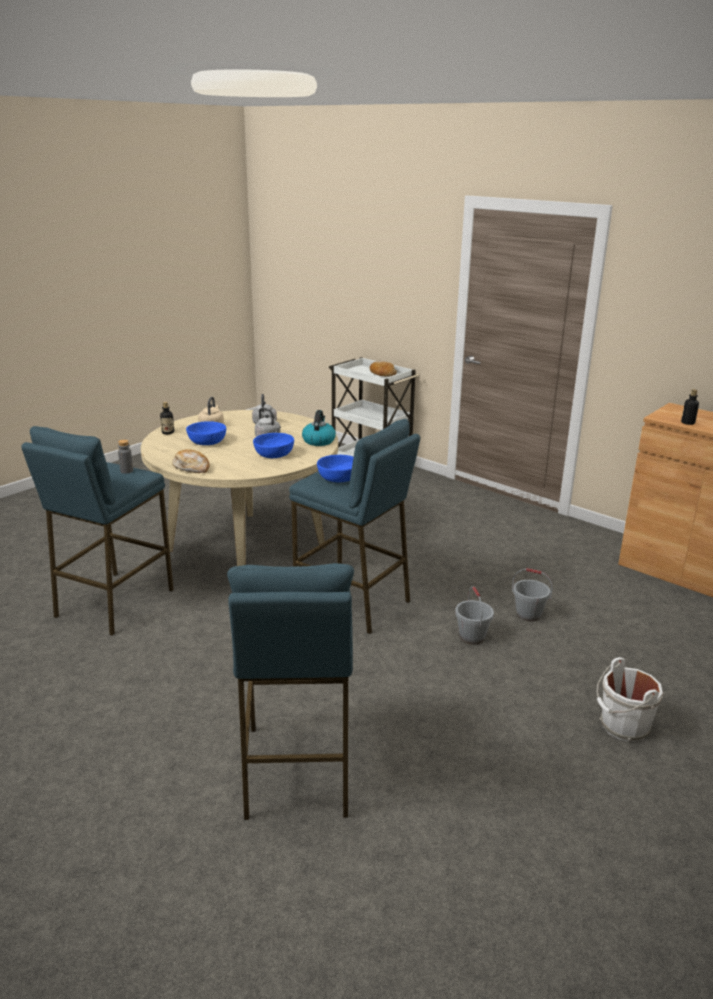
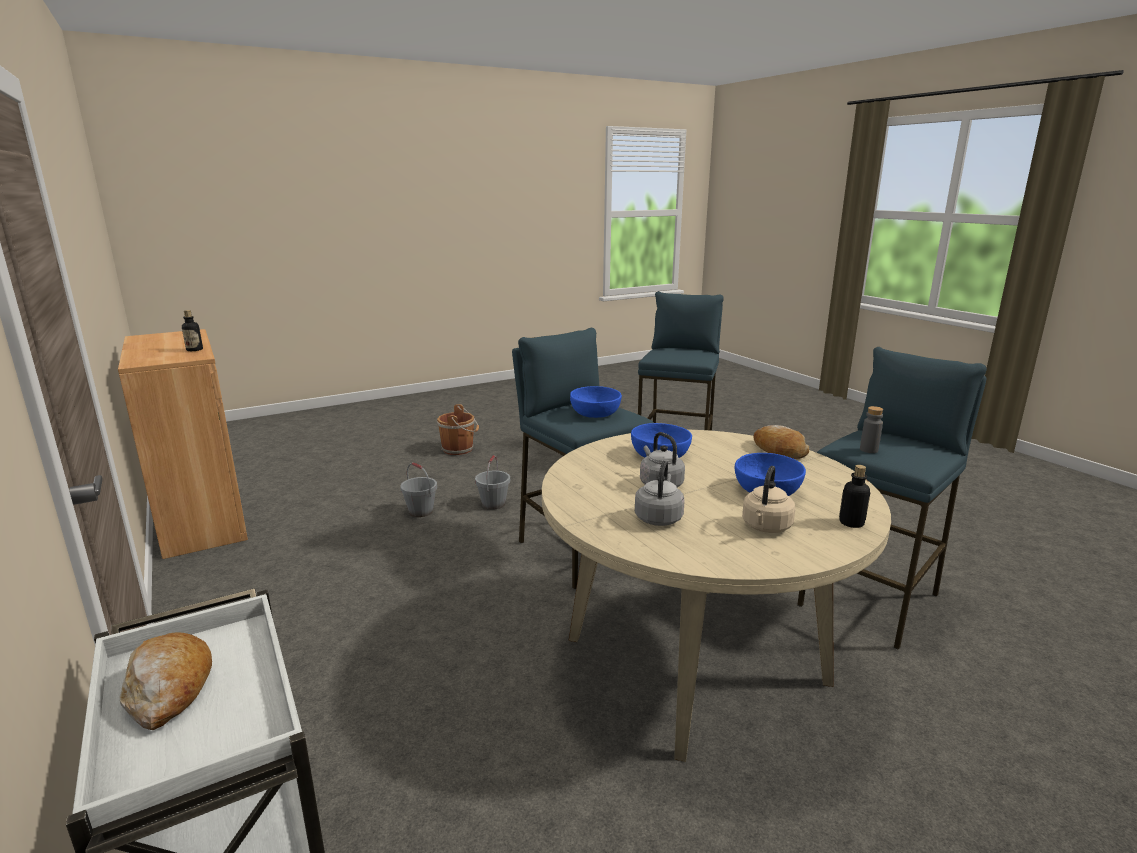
camera: 160 degrees left, 5 degrees down
kettle [302,410,336,446] -> none
white bucket [596,657,664,742] -> brown bucket [437,404,479,455]

